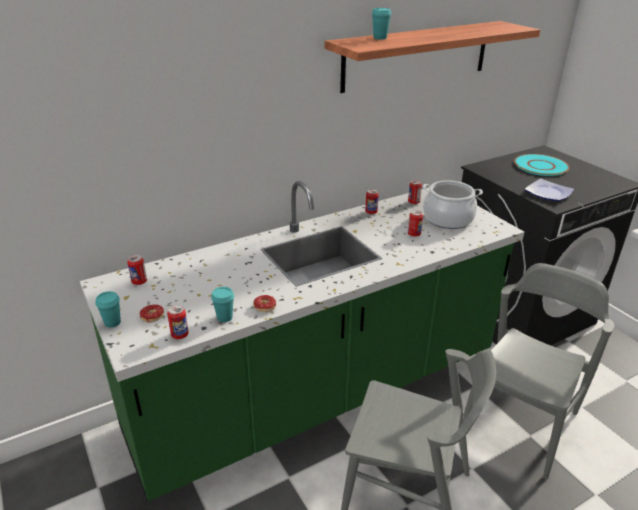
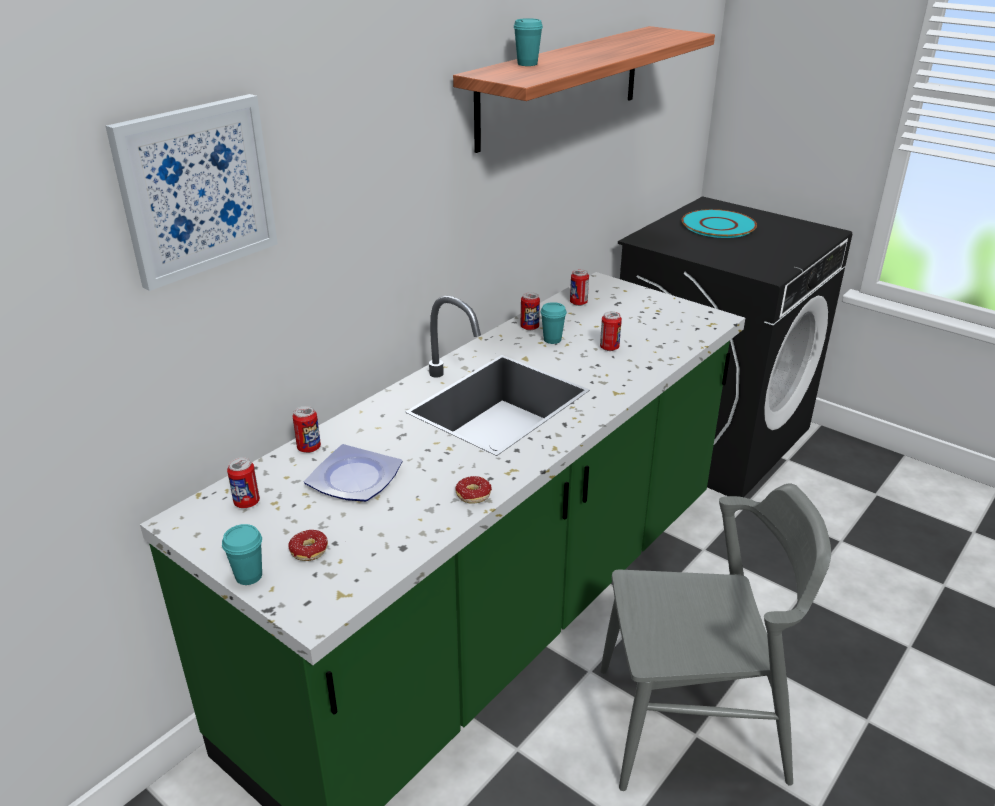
camera: 20 degrees left, 0 degrees up
can [167,305,189,339] -> can moved to [292,406,321,453]
turquoise cup [211,287,234,322] -> turquoise cup moved to [540,302,567,344]
cooking pot [423,180,483,229] -> none
grey chair [464,263,614,480] -> none
plate [525,179,574,201] -> plate moved to [304,444,403,502]
none -> picture [105,94,278,291]

